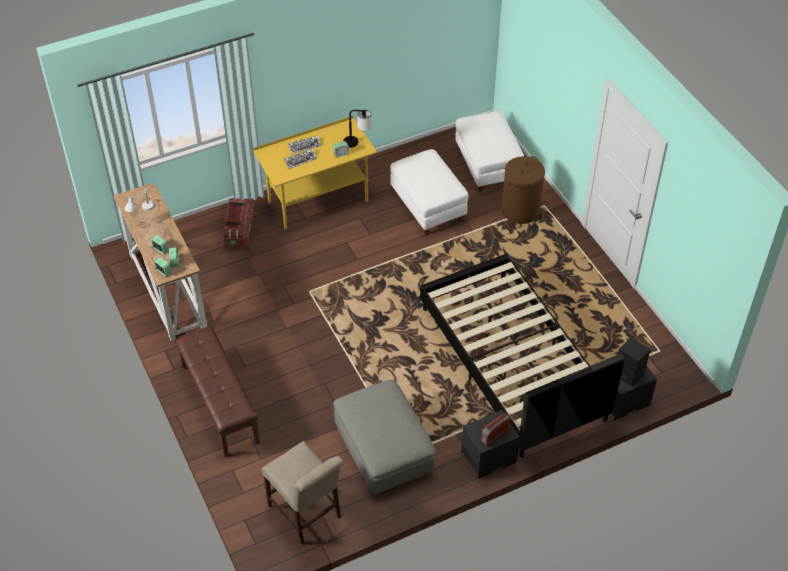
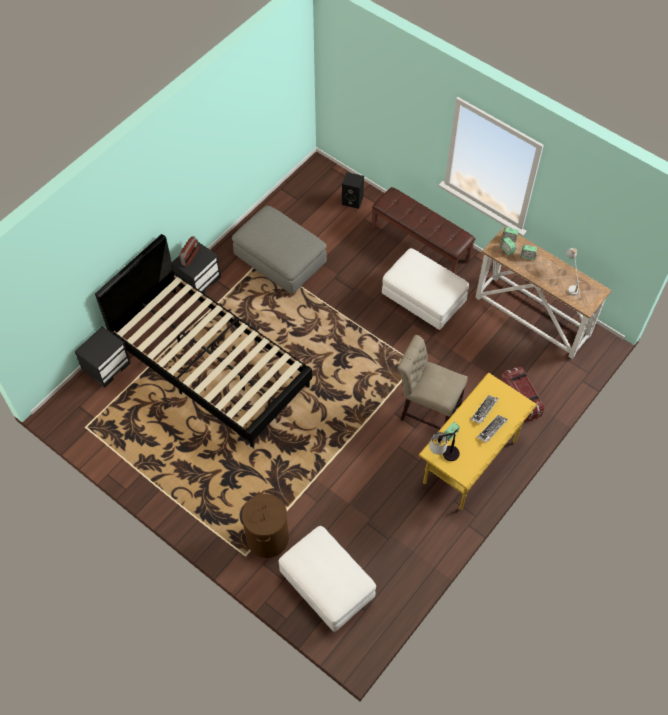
camera: 155 degrees right, 10 degrees up
beige chair [262,441,344,544] -> beige chair moved to [398,335,468,430]
white ottoman [390,149,468,235] -> white ottoman moved to [382,248,469,332]
black speaker [618,337,650,387] -> black speaker moved to [342,172,364,209]

